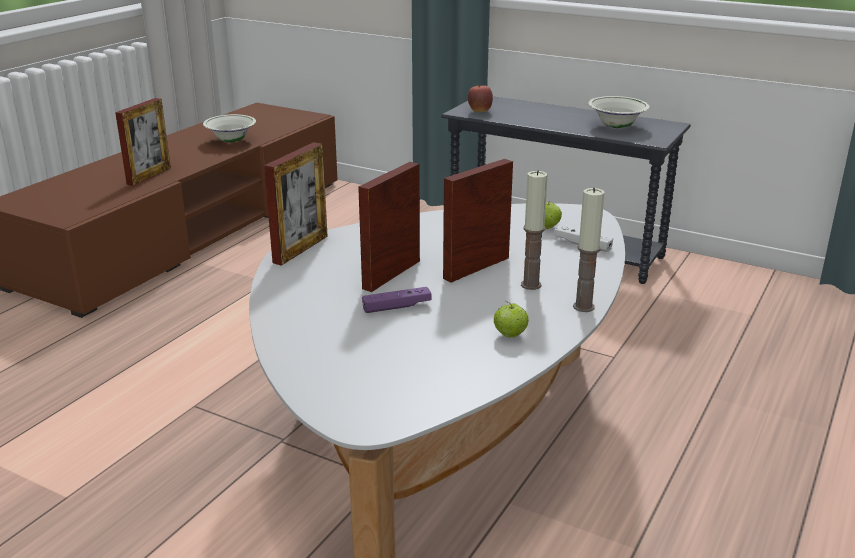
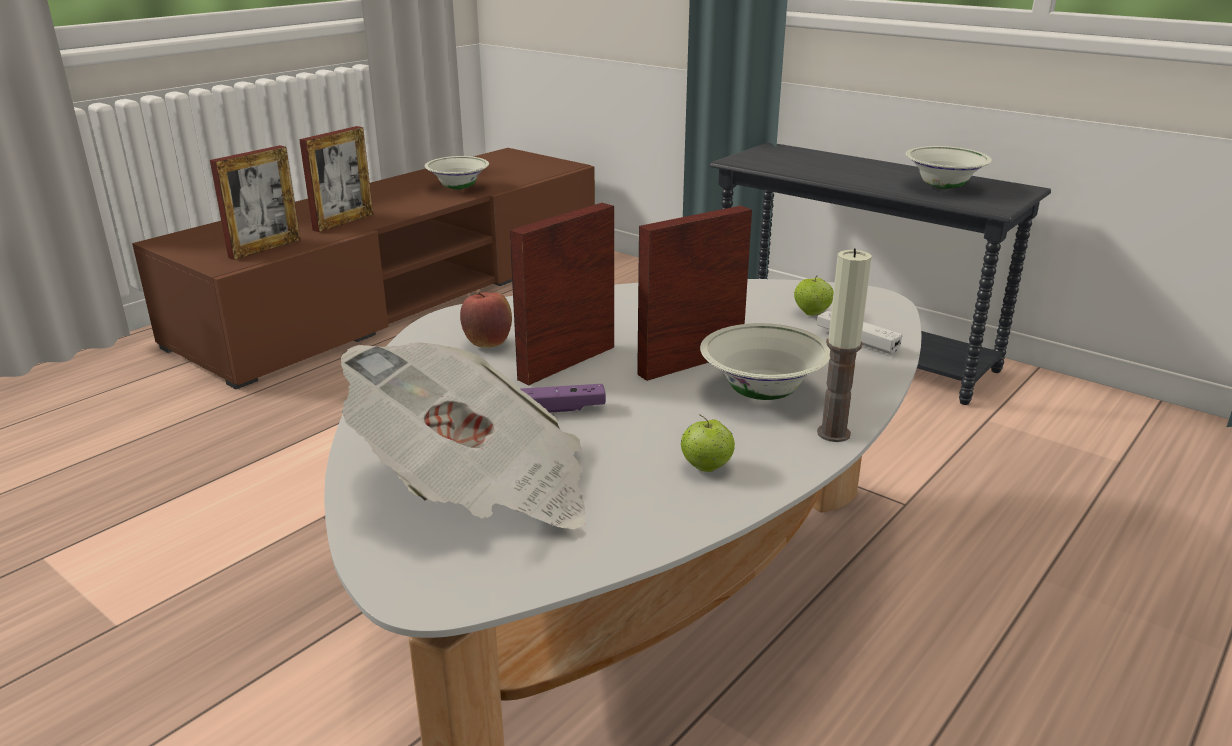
camera: 10 degrees right, 0 degrees up
picture frame [264,142,328,266] -> picture frame moved to [210,145,300,260]
apple [468,84,493,112] -> apple moved to [460,292,512,348]
candle [521,170,548,290] -> white bowl [700,323,830,400]
none -> newspaper [341,342,586,529]

